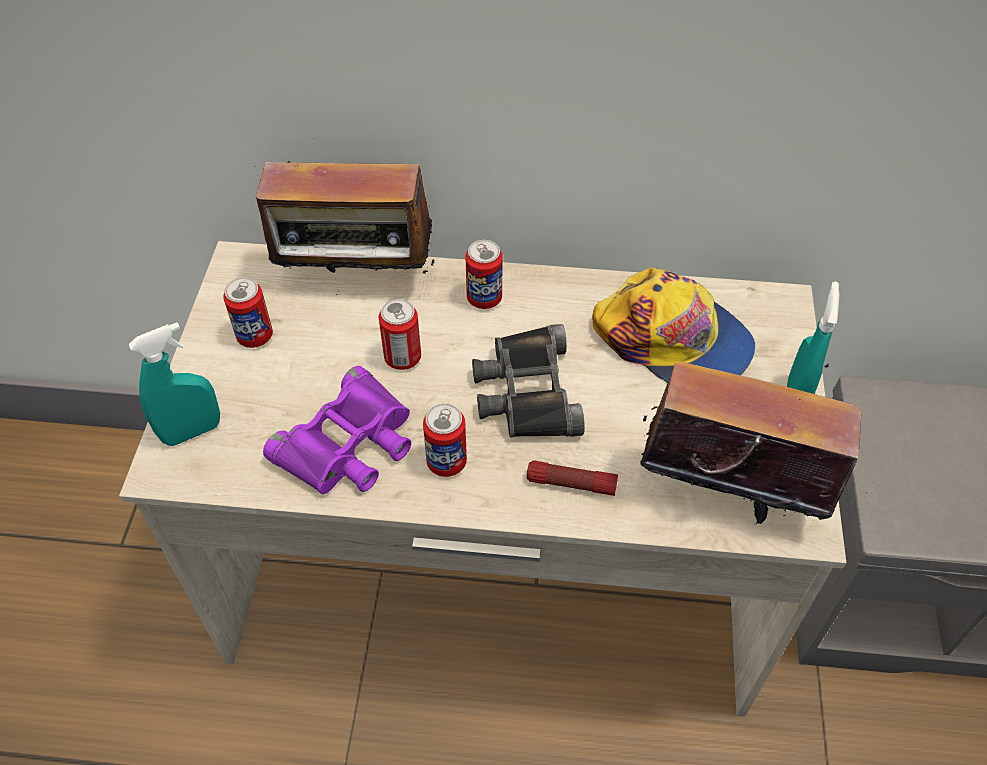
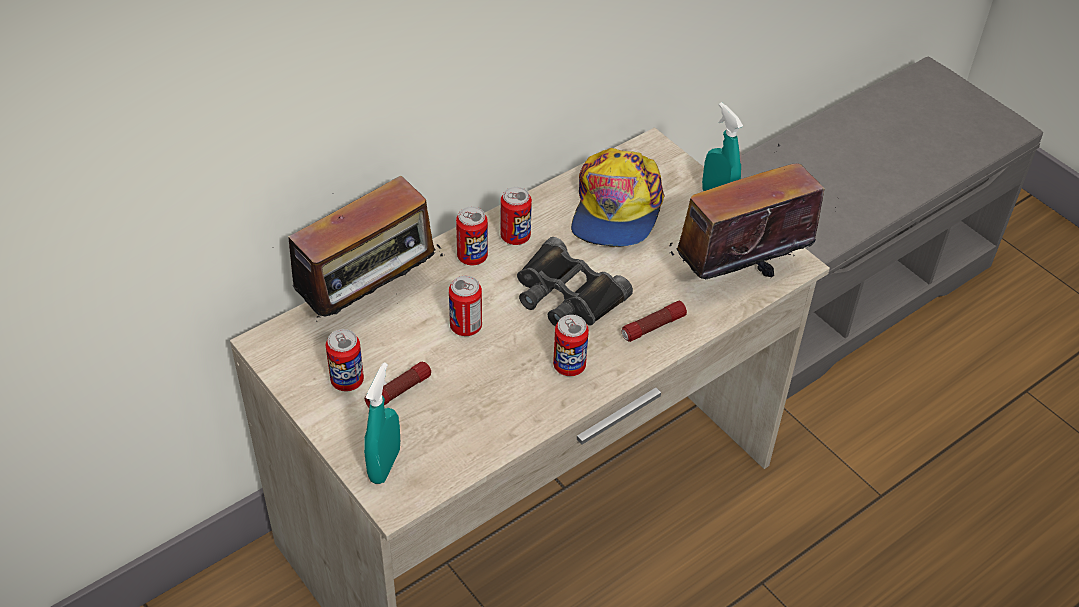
camera: 45 degrees left, 5 degrees down
purple binoculars [263,366,411,494] -> none
cap [592,267,755,383] -> cap turned 105 degrees clockwise [571,148,665,247]
none -> flashlight [365,362,431,407]
none -> can [501,187,532,245]

